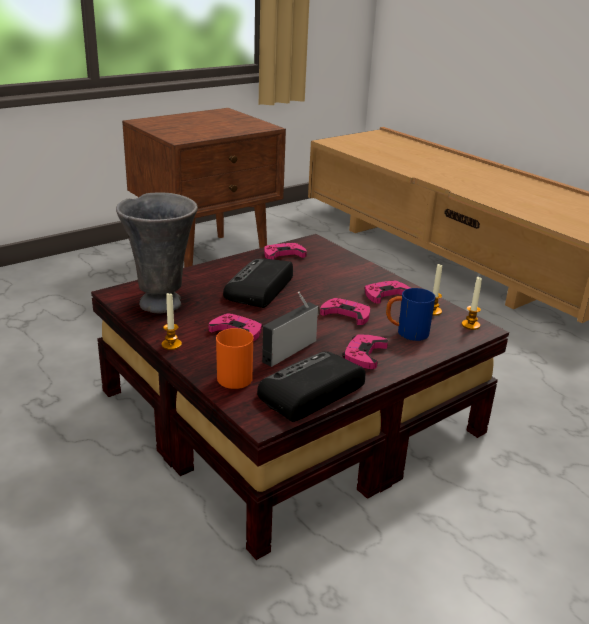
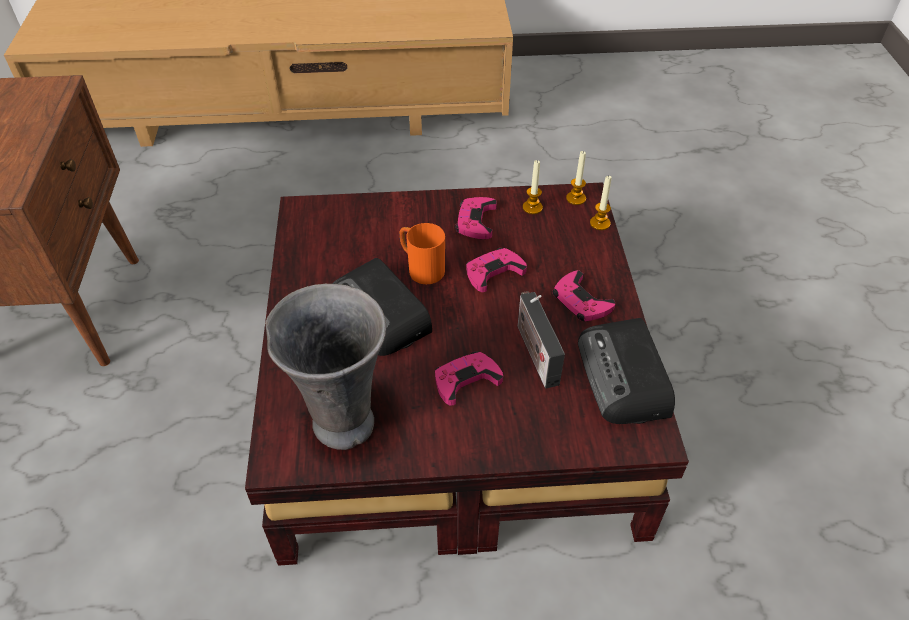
camera: 55 degrees left, 20 degrees up
candle [162,293,182,350] -> candle moved to [590,176,612,230]
orange mug [216,328,253,389] -> orange mug moved to [400,223,445,284]
pink game controller [264,243,307,260] -> none
blue mug [386,288,436,341] -> none

